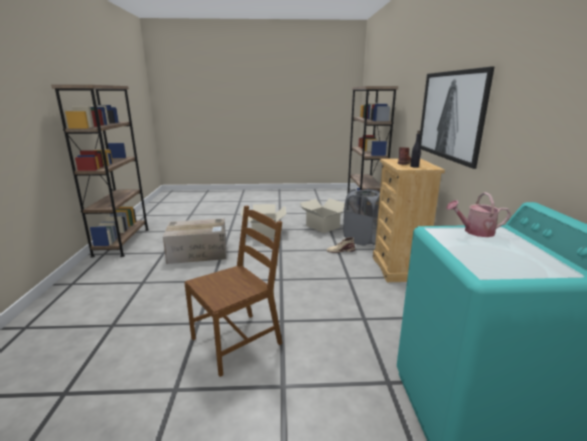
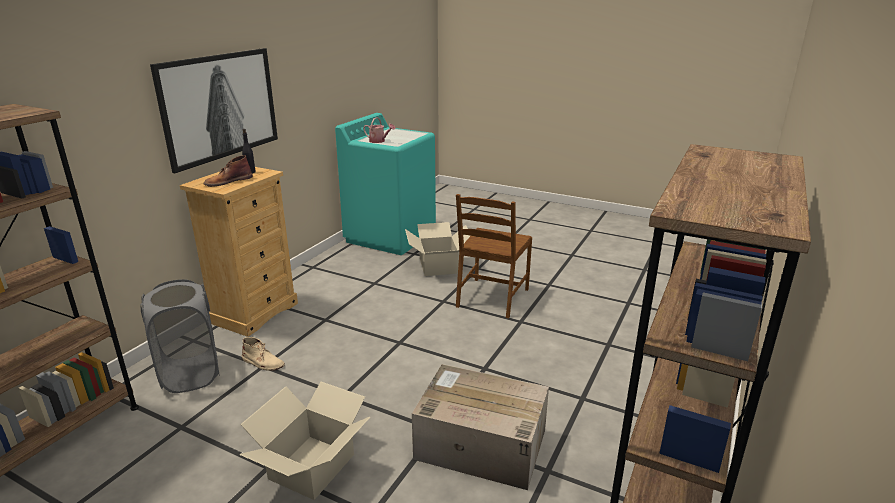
camera: 150 degrees left, 5 degrees up
brown chair [184,206,282,377] -> brown chair turned 60 degrees counterclockwise [456,194,532,318]
cardboard box [300,198,345,233] -> cardboard box moved to [405,222,470,276]

